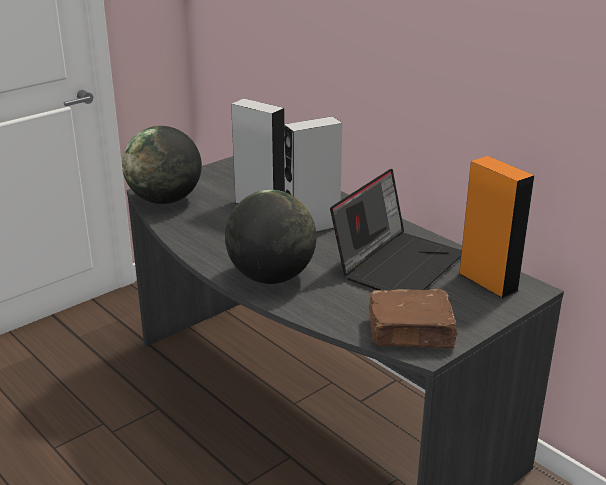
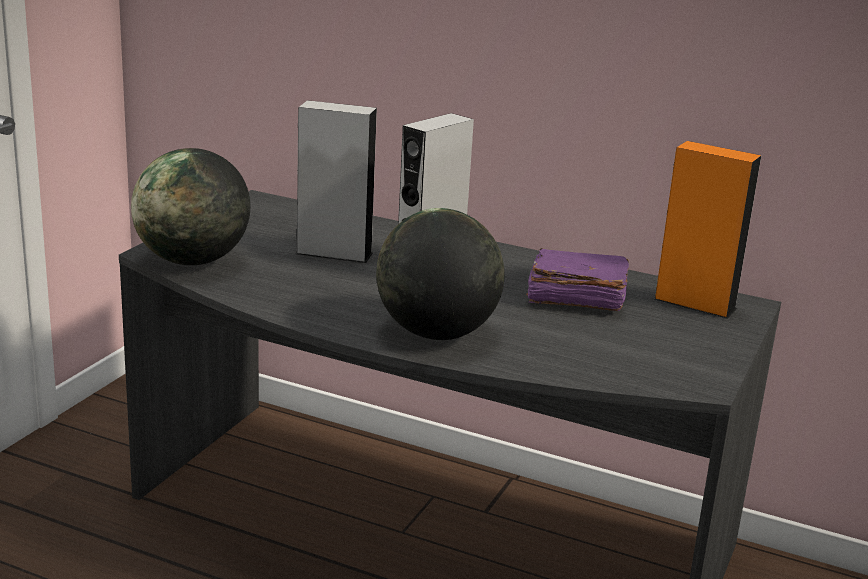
camera: 25 degrees left, 5 degrees down
laptop [330,169,462,291] -> purple book [526,248,629,311]
brown book [369,289,458,349] -> none

